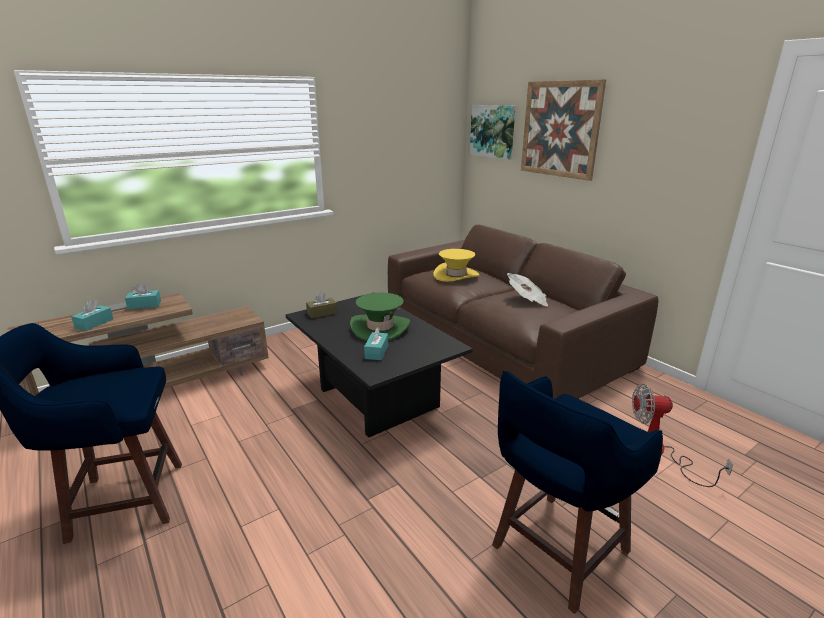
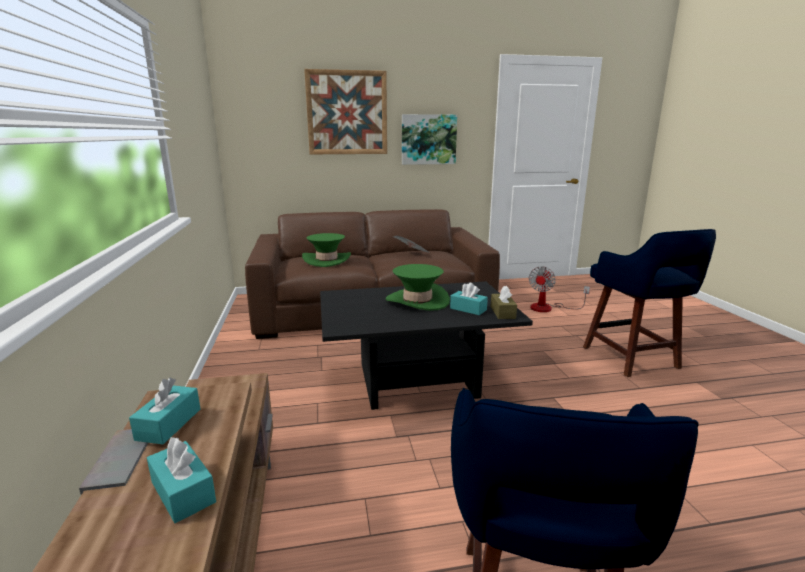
camera: 65 degrees left, 5 degrees down
brown tissue box [306,292,337,319] -> brown tissue box moved to [491,286,517,319]
yellow hat [433,249,480,282] -> green hat [302,233,351,267]
picture [470,105,516,160] -> picture moved to [402,114,457,165]

